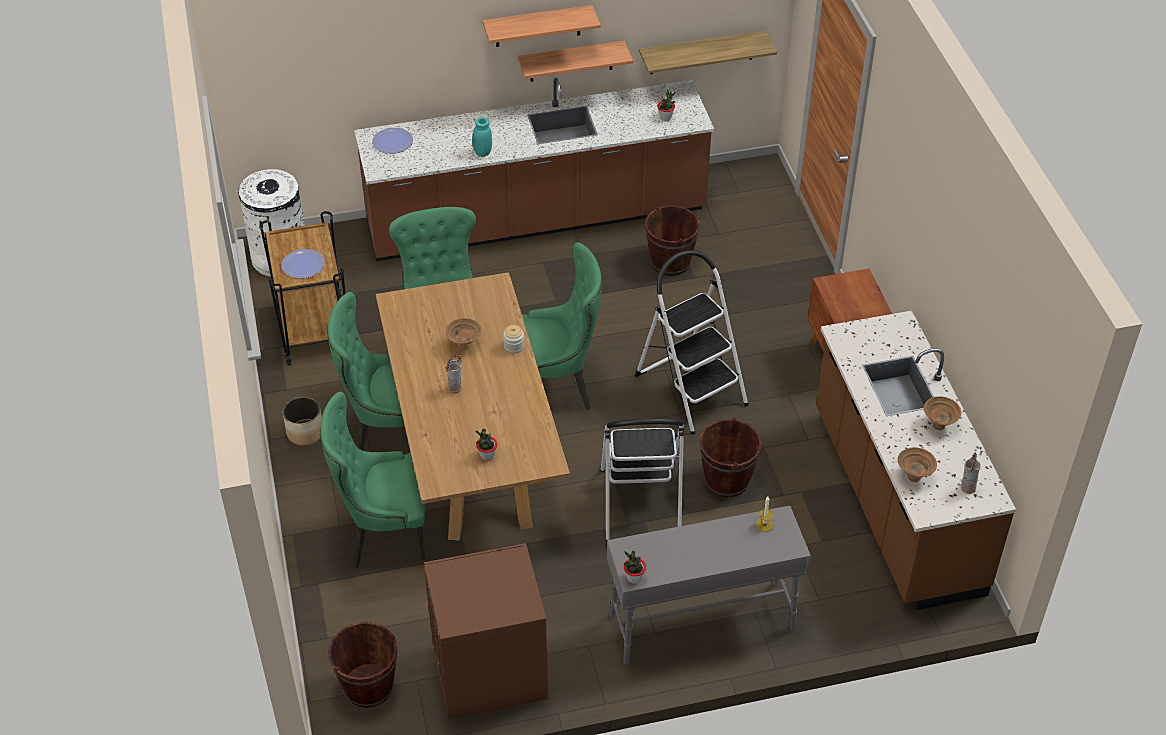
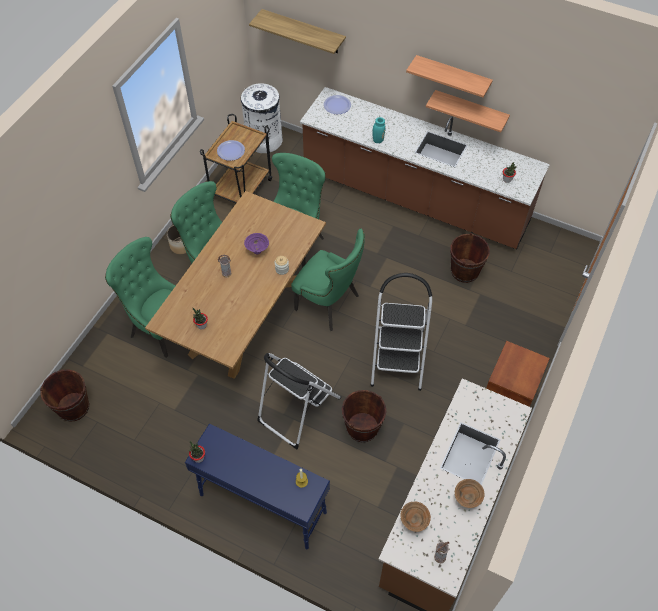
camera: 40 degrees right, 10 degrees up
brown washing machine [424,543,548,719] -> none
brown bowl [446,318,482,350] -> purple bowl [244,233,269,254]
grey console table [607,506,811,664] -> blue console table [185,424,330,549]
shelf [639,31,777,74] -> shelf moved to [249,9,346,54]

